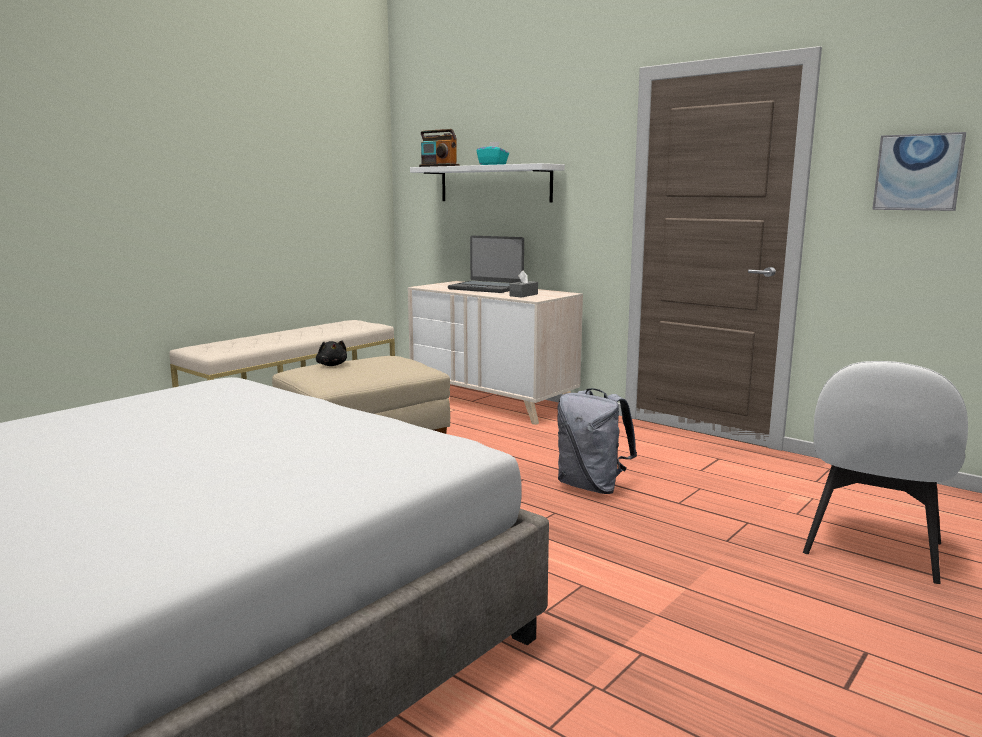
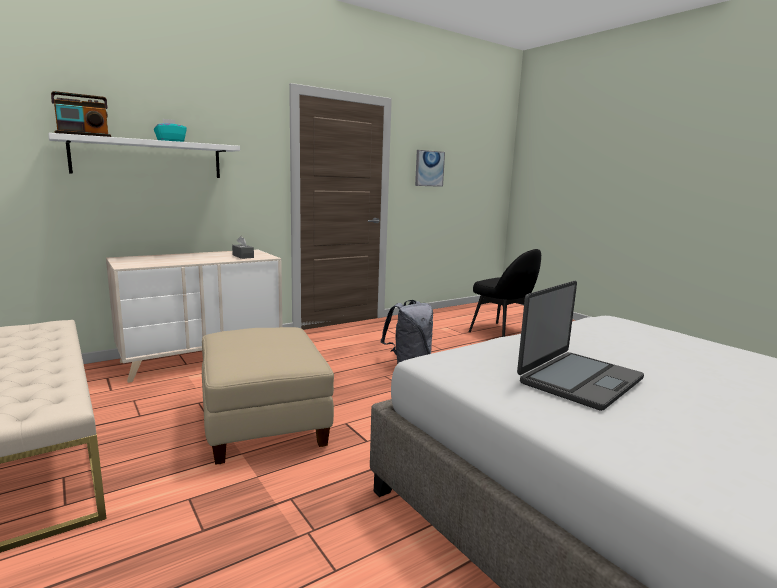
camera: 75 degrees left, 0 degrees up
black plush toy [316,341,347,366] -> none
laptop [448,236,524,293] -> laptop moved to [517,281,644,411]
white chair [803,361,968,584] -> black chair [469,249,541,337]

